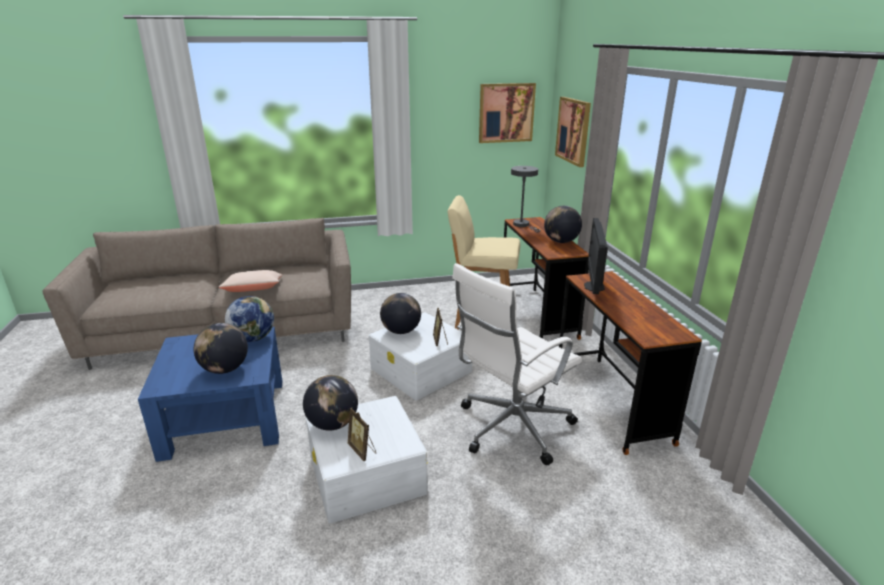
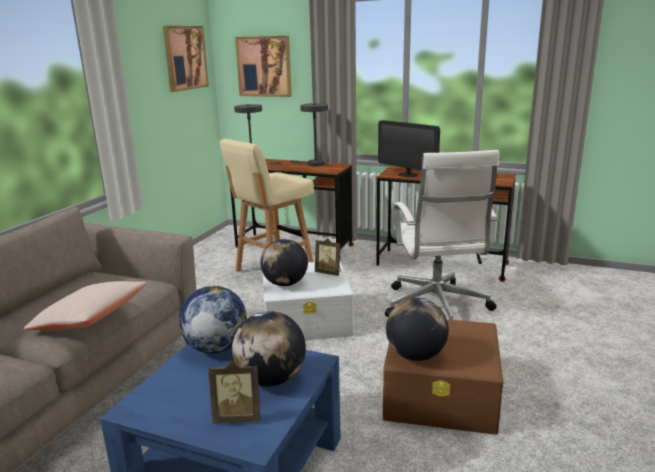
camera: 55 degrees left, 5 degrees down
white storage box [306,396,428,524] -> brown storage box [383,319,503,435]
picture frame [348,408,376,461] -> picture frame moved to [208,361,260,424]
globe [544,206,582,243] -> grey table lamp [290,103,328,166]

